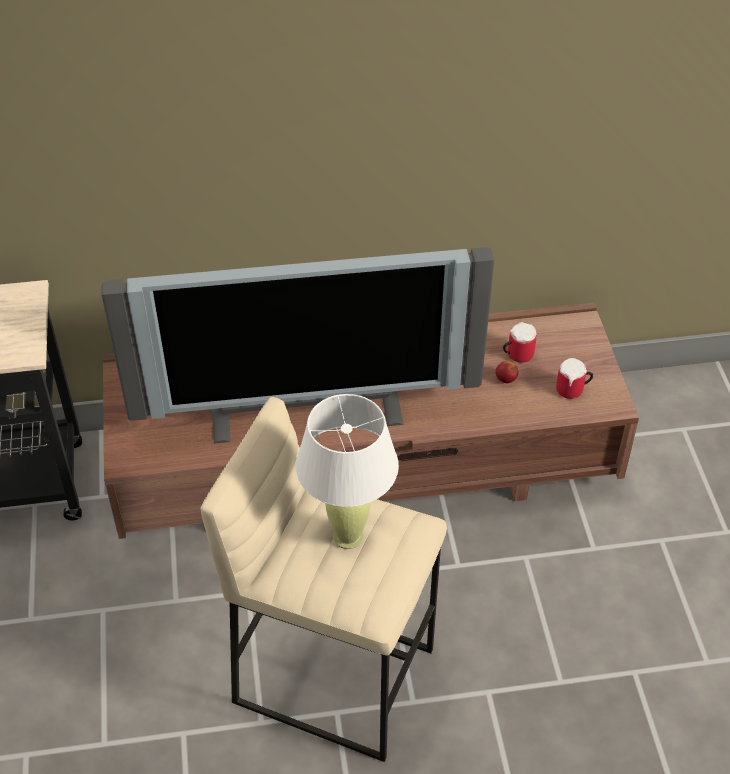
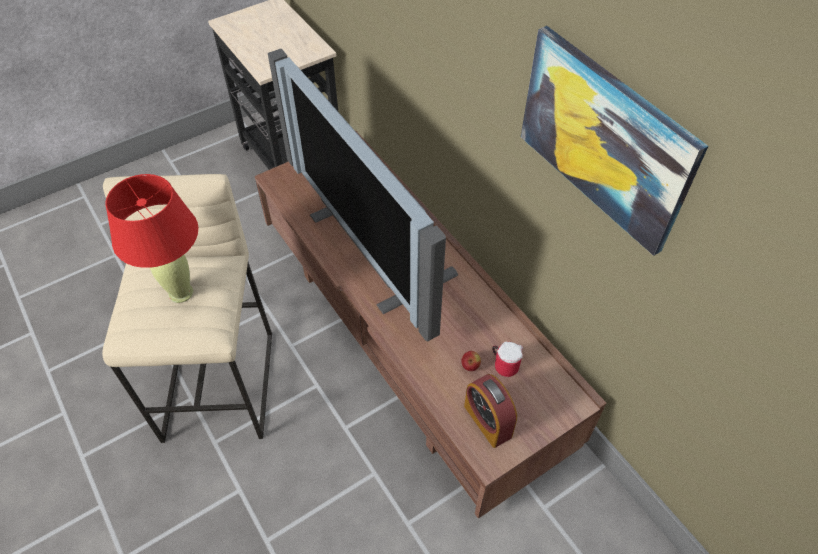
camera: 65 degrees right, 5 degrees up
white table lamp [296,394,399,549] -> red table lamp [105,174,198,303]
mug [556,358,593,399] -> alarm clock [464,374,517,448]
none -> picture [521,26,708,256]

